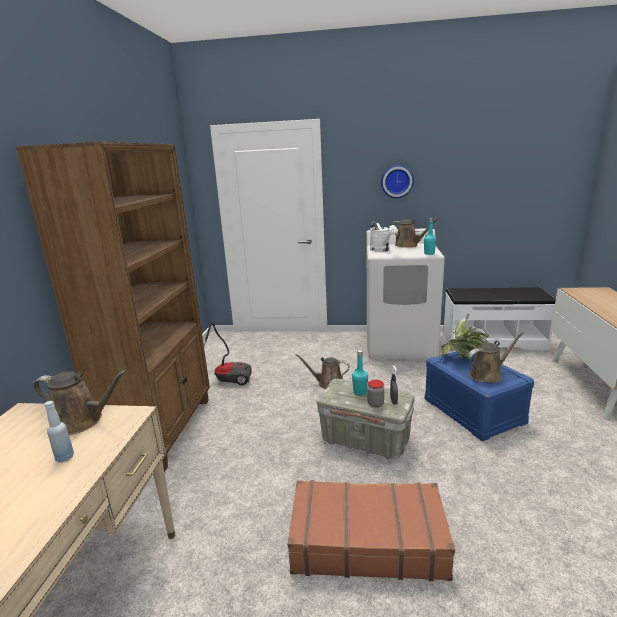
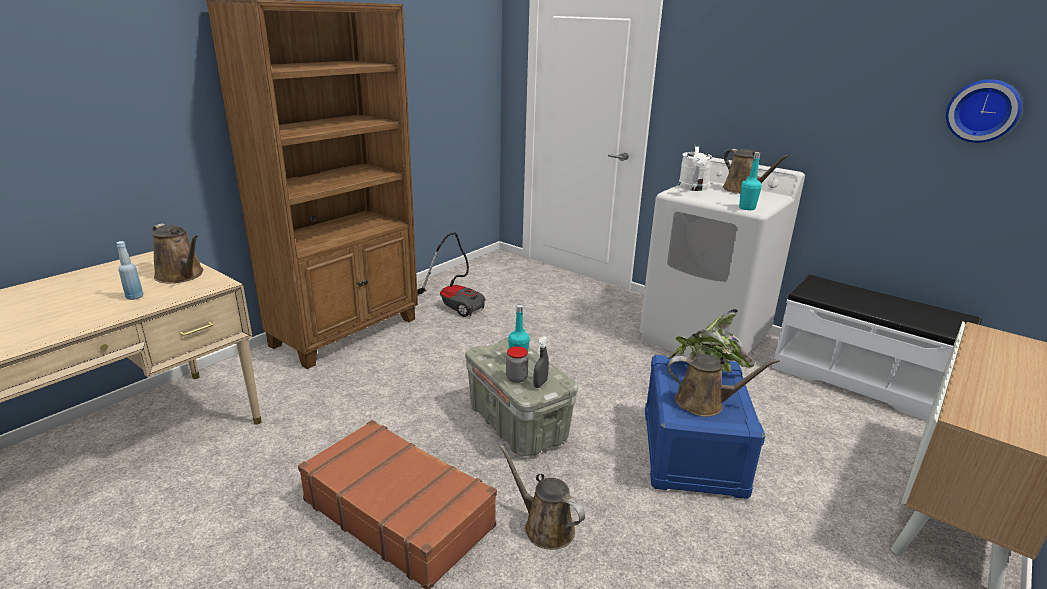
camera: 30 degrees right, 5 degrees up
brown watering can [296,354,350,389] -> brown watering can moved to [499,444,585,550]
wall clock [381,165,414,198] -> wall clock moved to [946,79,1022,143]

